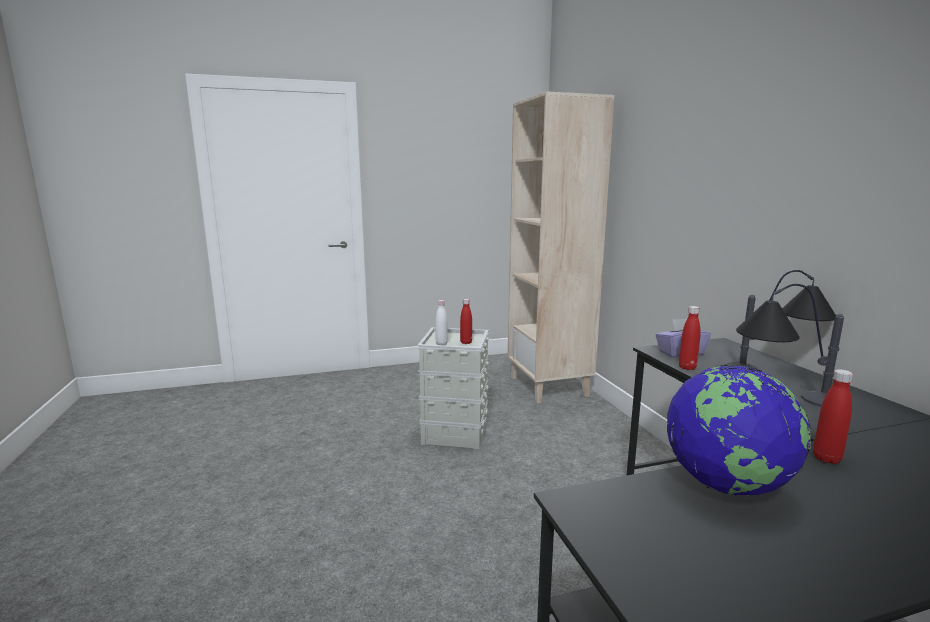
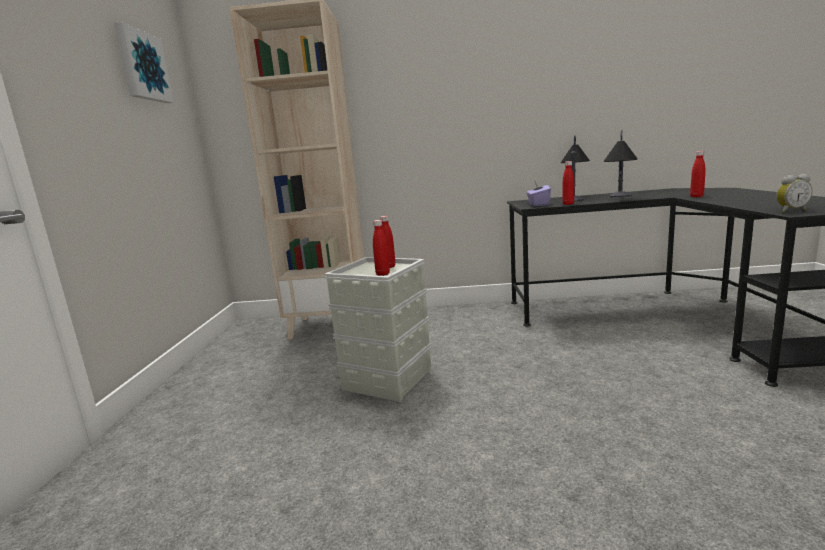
camera: 70 degrees left, 0 degrees up
white bottle [435,300,448,345] -> red bottle [373,220,390,276]
globe [667,365,811,496] -> none
none -> picture [114,22,174,103]
none -> alarm clock [776,174,813,212]

